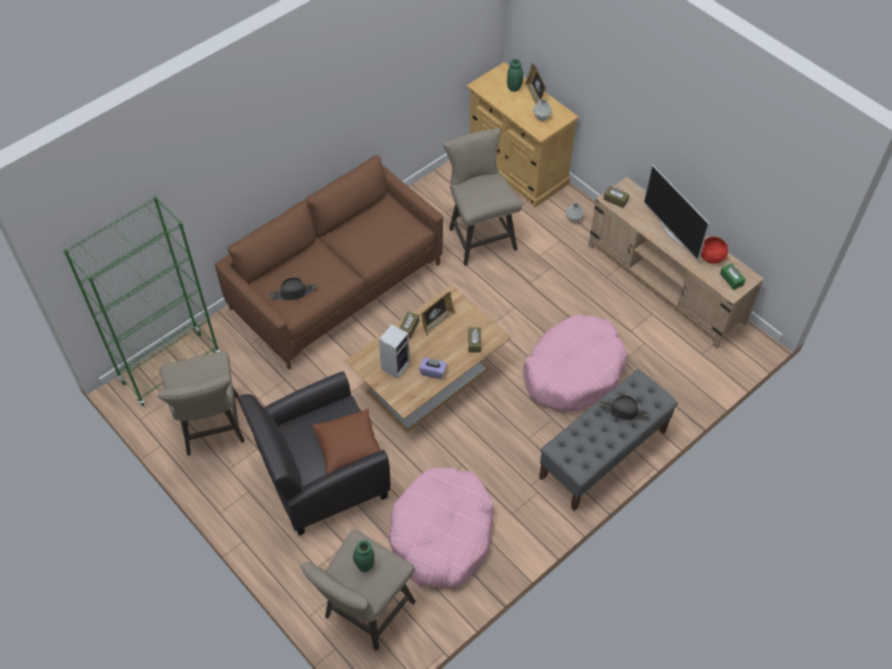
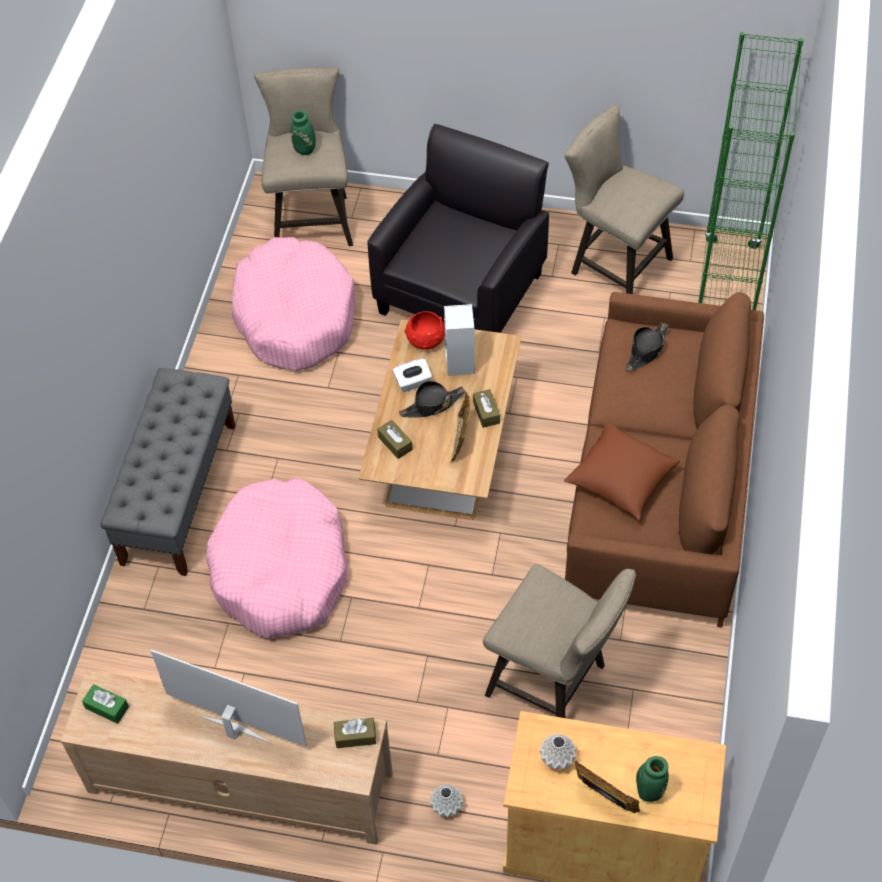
camera: 145 degrees right, 0 degrees up
brown pillow [312,409,381,474] -> brown pillow moved to [564,422,680,521]
purple tissue box [419,358,447,379] -> white tissue box [393,359,432,392]
black hat [599,395,650,420] -> black hat moved to [399,381,465,418]
red bowl [701,236,728,264] -> red bowl moved to [404,311,445,350]

